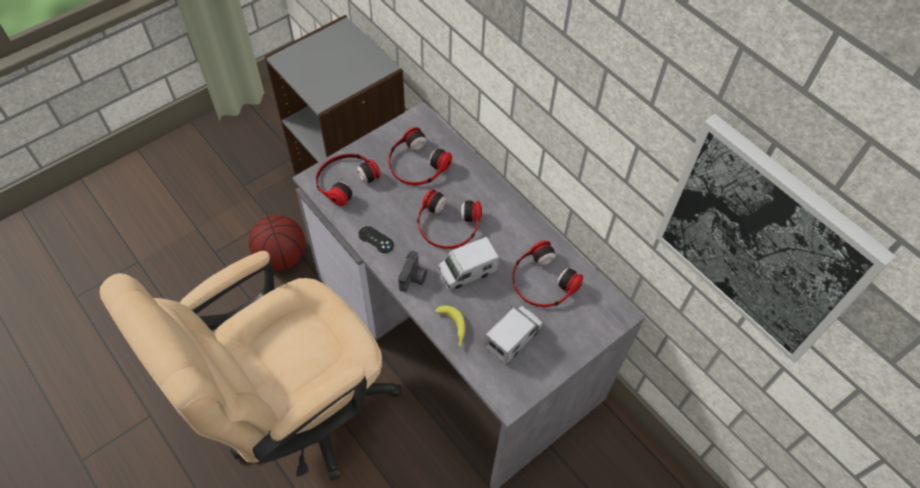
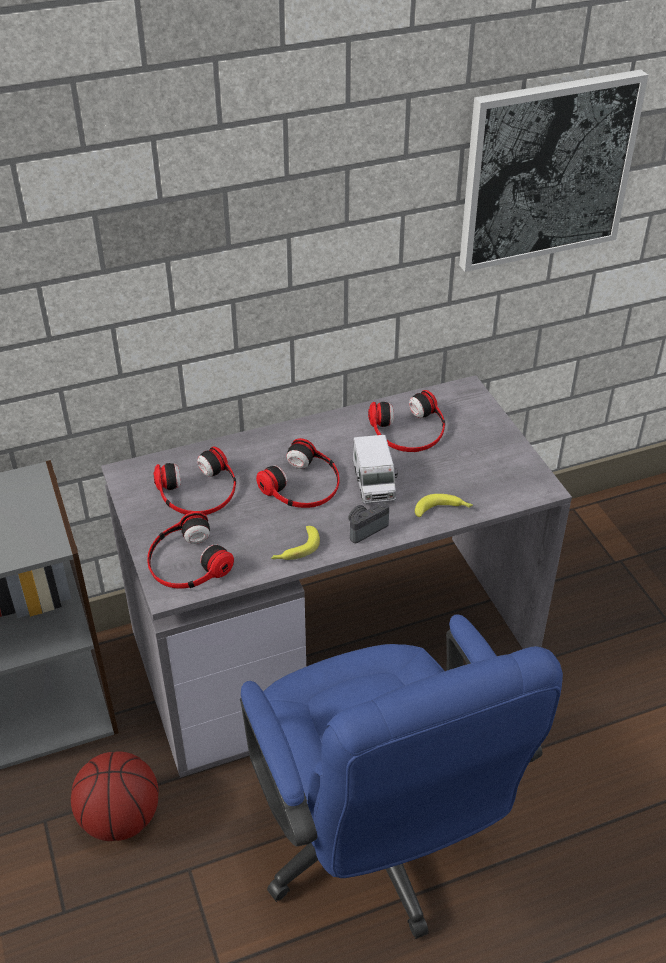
camera: 70 degrees left, 15 degrees down
beige office chair [100,251,401,481] -> blue office chair [240,614,563,939]
black game controller [358,226,394,253] -> banana [271,526,320,560]
camera [398,251,427,292] -> camera turned 75 degrees counterclockwise [348,502,389,544]
toy truck [484,306,543,365] -> none

